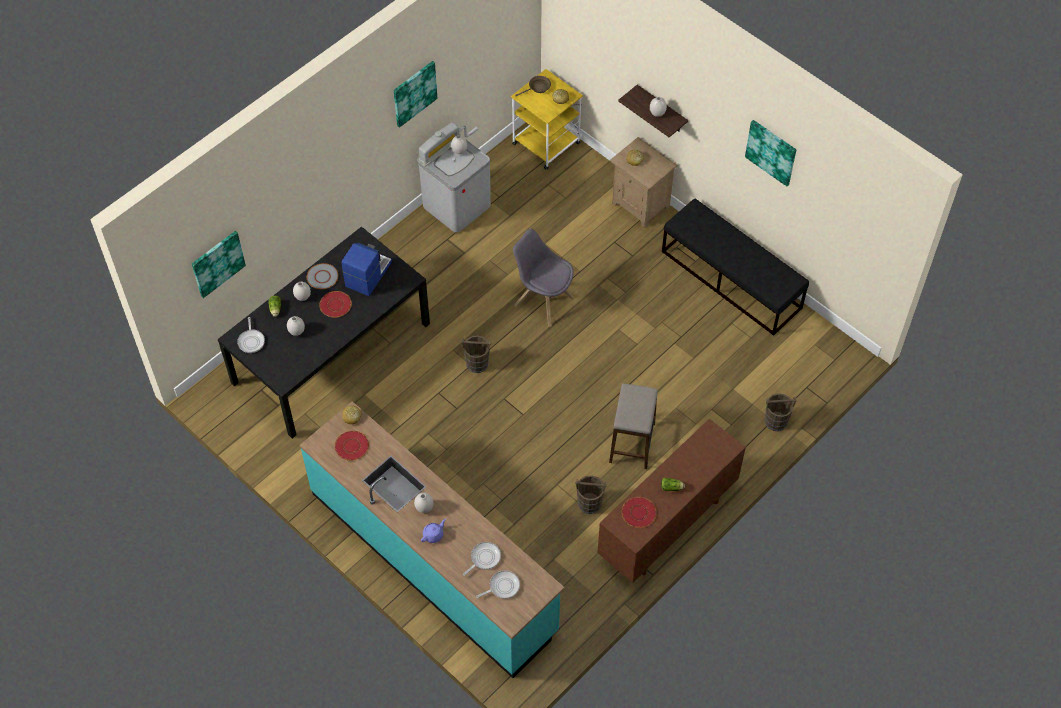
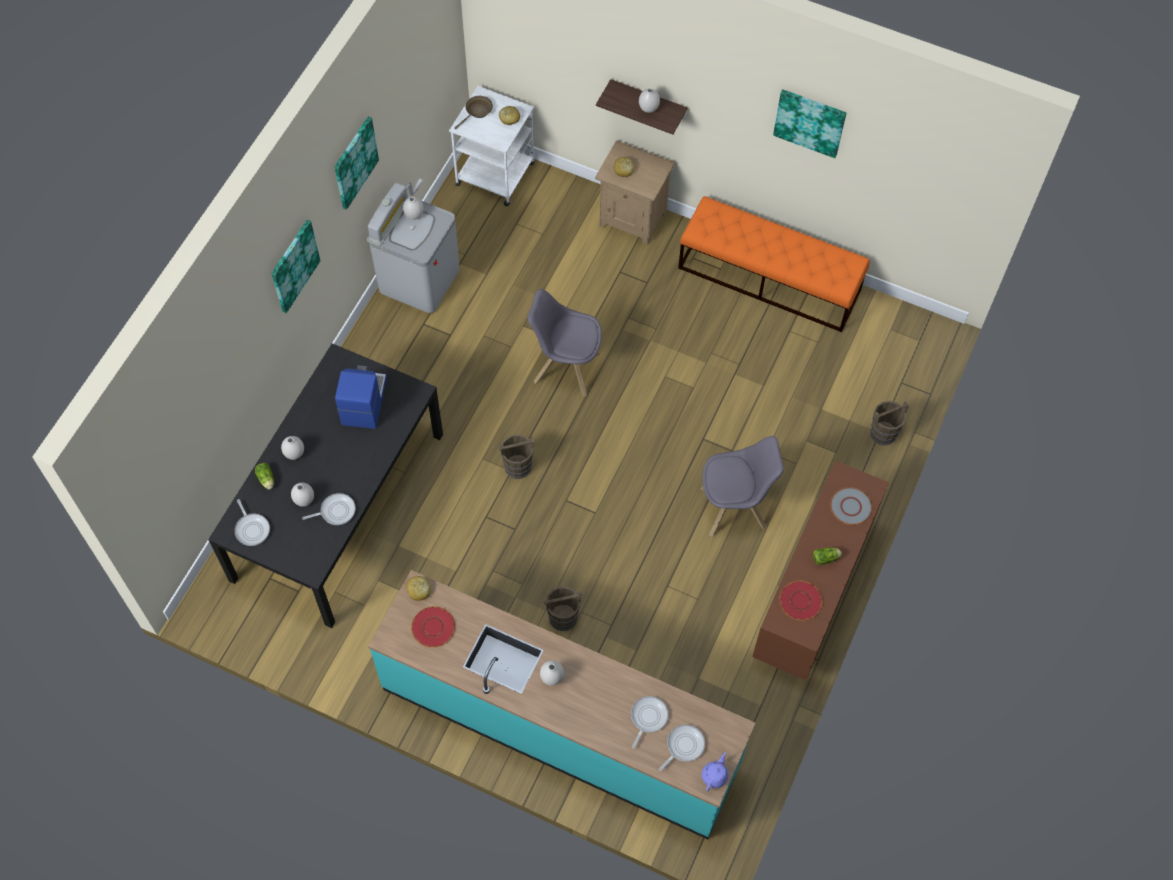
camera: 20 degrees left, 5 degrees up
picture [192,231,246,298] -> picture moved to [271,220,320,313]
grey plate [307,263,339,289] -> grey plate moved to [830,487,872,525]
red plate [319,291,352,318] -> none
purple teapot [421,518,446,543] -> purple teapot moved to [702,752,728,791]
yellow cart [511,69,583,170] -> white cart [449,86,535,206]
brown bucket [575,475,607,514] -> brown bucket moved to [544,587,582,631]
stool [609,384,658,469] -> grey chair [700,436,784,537]
black bench [662,198,809,336] -> orange bench [678,196,870,332]
none -> frying pan [302,493,356,525]

